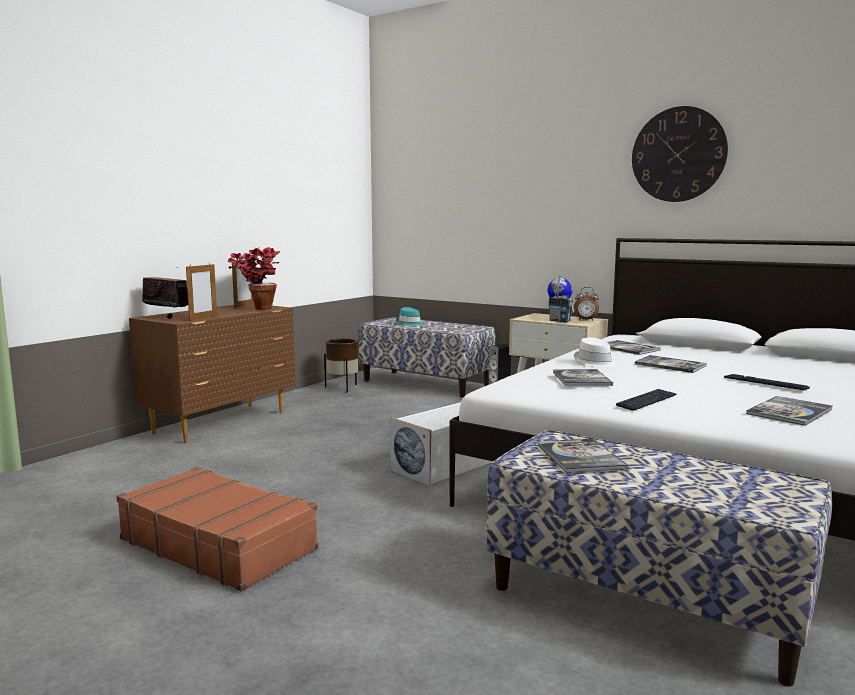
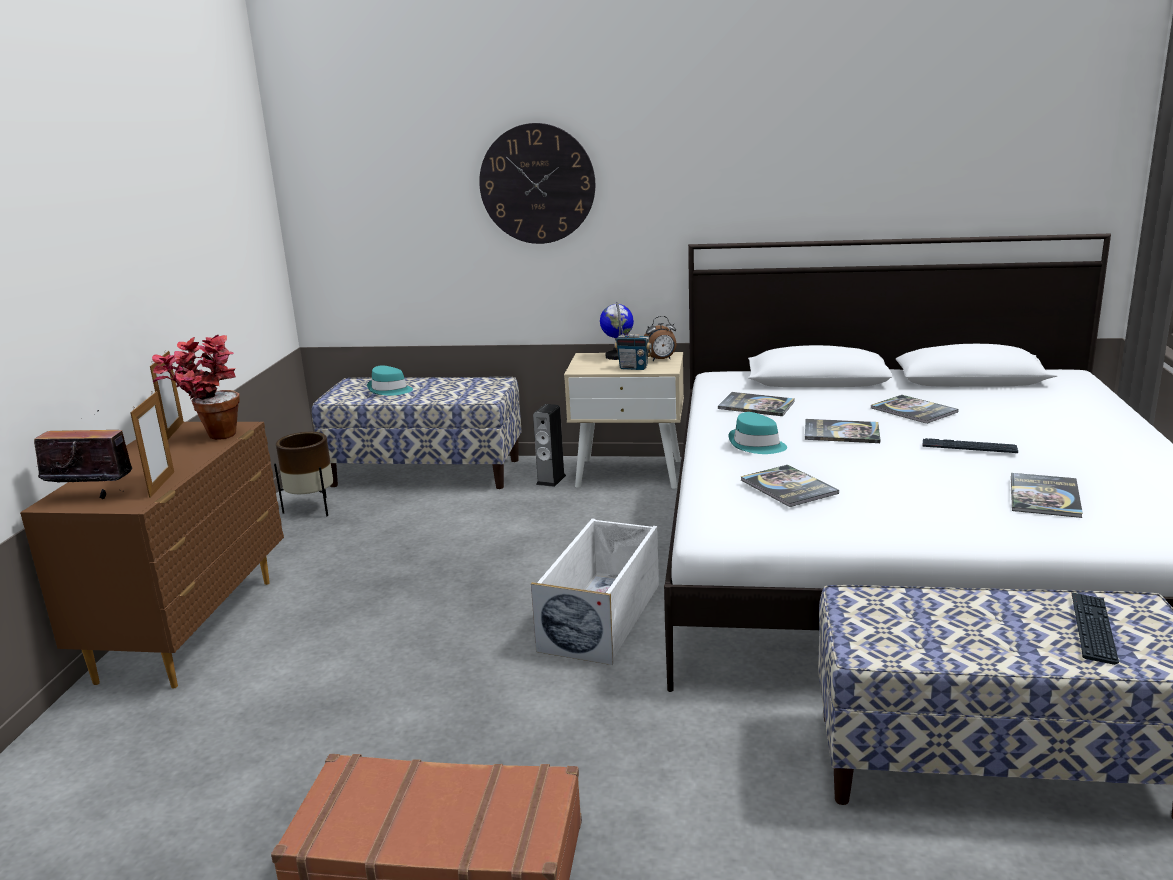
camera: 25 degrees left, 10 degrees up
book [538,438,629,473] -> book moved to [871,395,959,424]
white hat [574,337,617,367] -> turquoise hat [729,412,787,454]
keyboard [616,389,677,411] -> keyboard moved to [1072,592,1119,665]
wall clock [632,106,728,202] -> wall clock moved to [479,123,595,244]

